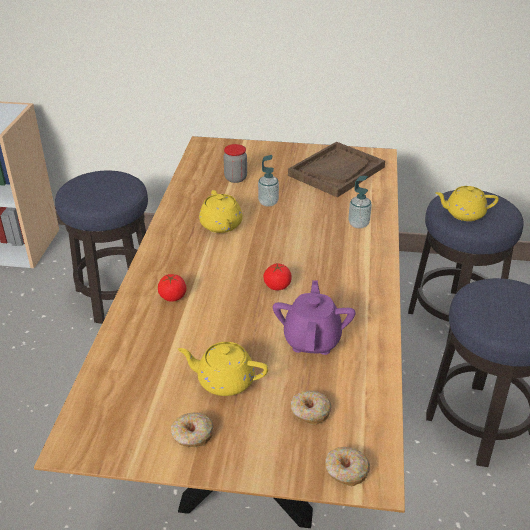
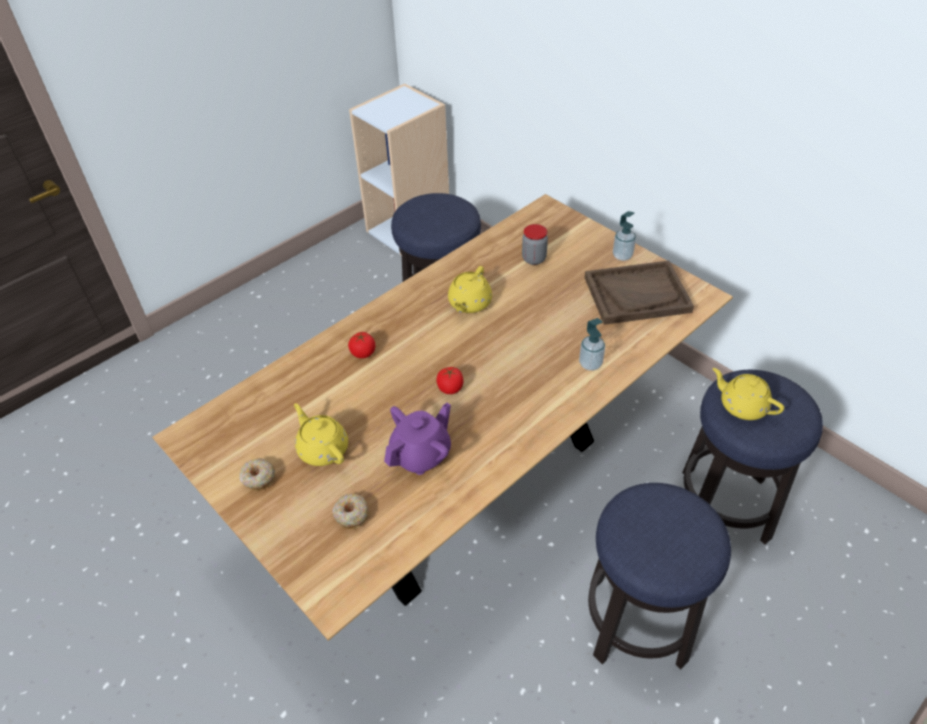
camera: 40 degrees right, 10 degrees up
soap dispenser [258,155,279,207] -> soap dispenser moved to [613,211,636,261]
donut [325,447,370,486] -> none

